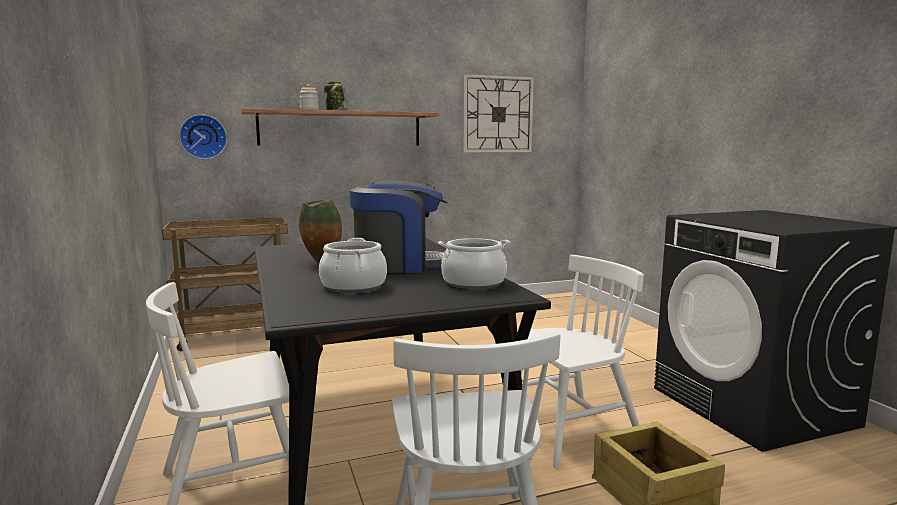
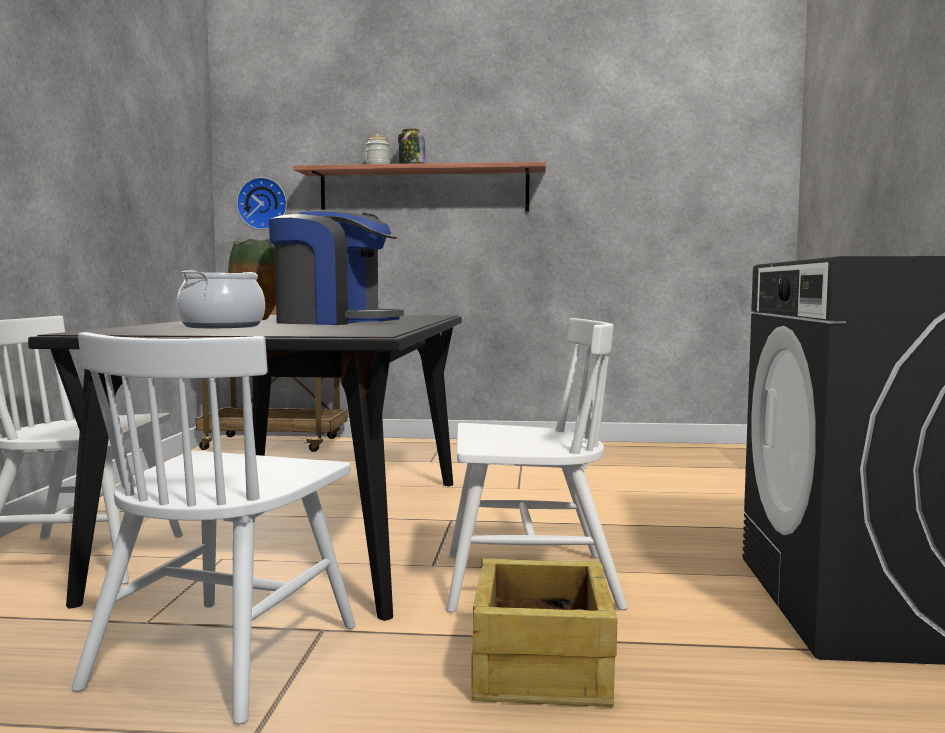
camera: 25 degrees right, 5 degrees down
cooking pot [438,238,510,289] -> none
wall clock [464,74,534,152] -> none

